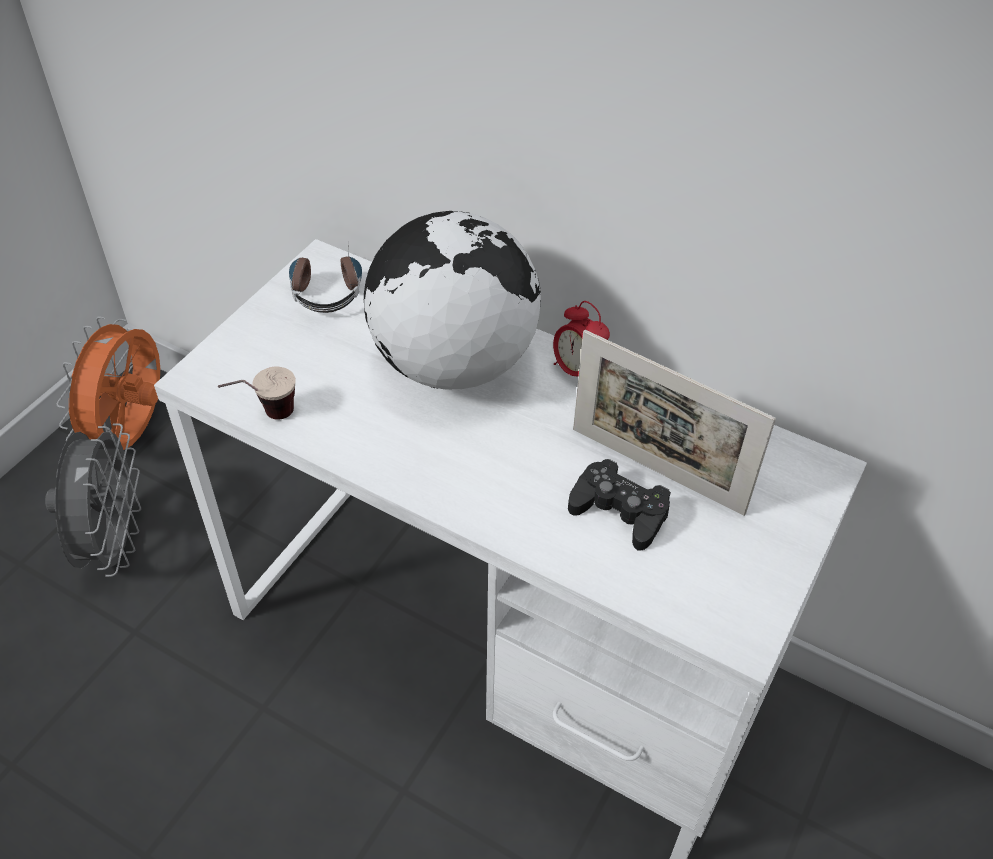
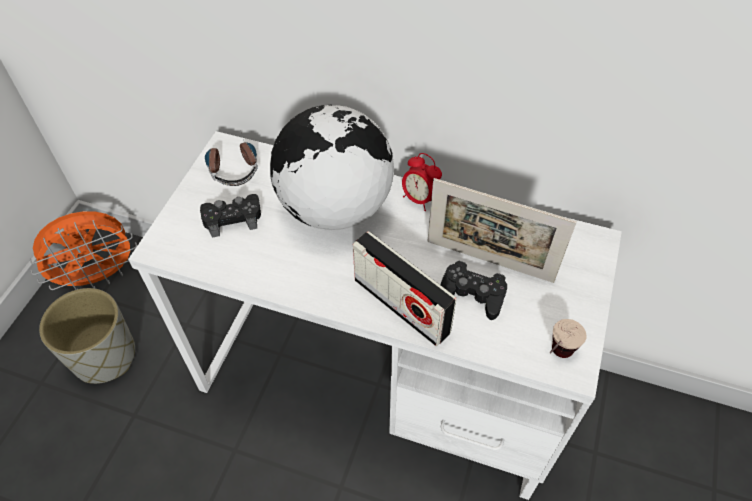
camera: 10 degrees left, 5 degrees up
grey fan [45,423,141,577] -> grey planter [39,288,135,384]
orange fan [56,317,160,450] -> orange fan turned 120 degrees counterclockwise [30,211,137,290]
cup [218,366,295,420] -> cup moved to [550,319,587,358]
none -> black game controller [200,194,261,238]
none -> radio [353,231,457,346]

